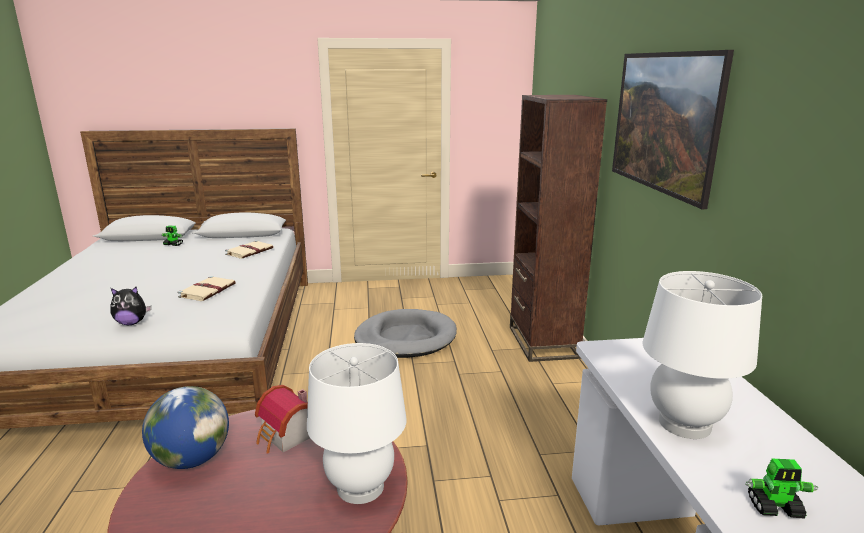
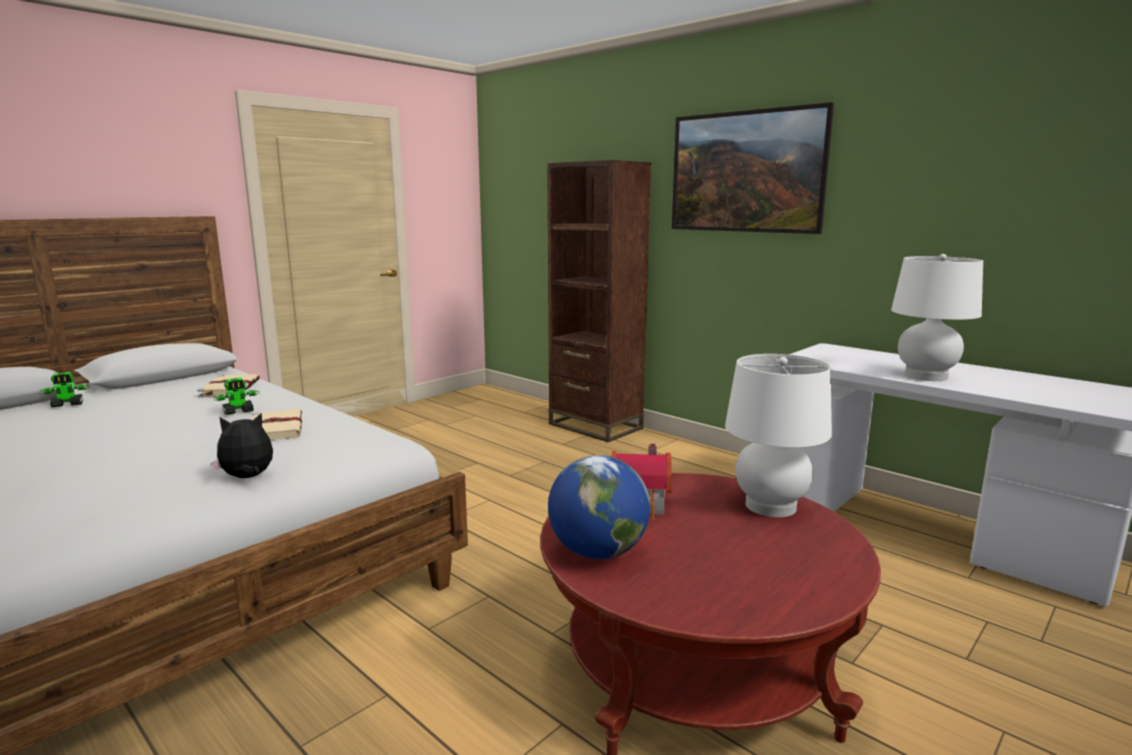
camera: 40 degrees left, 5 degrees down
plush toy [110,287,151,325] -> plush toy turned 150 degrees counterclockwise [210,413,273,478]
grey dog bed [354,309,457,358] -> none
toy robot [745,459,818,519] -> toy robot moved to [213,378,260,415]

